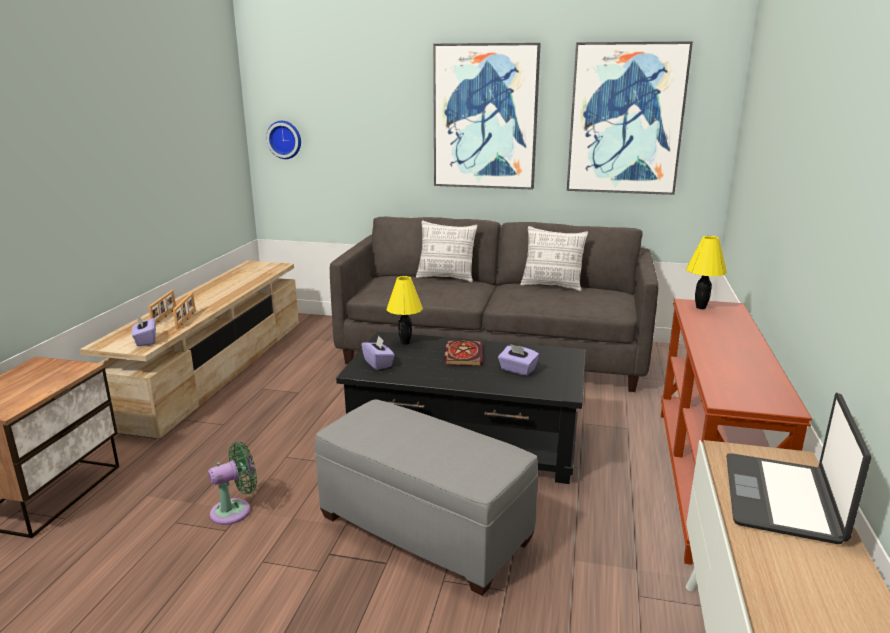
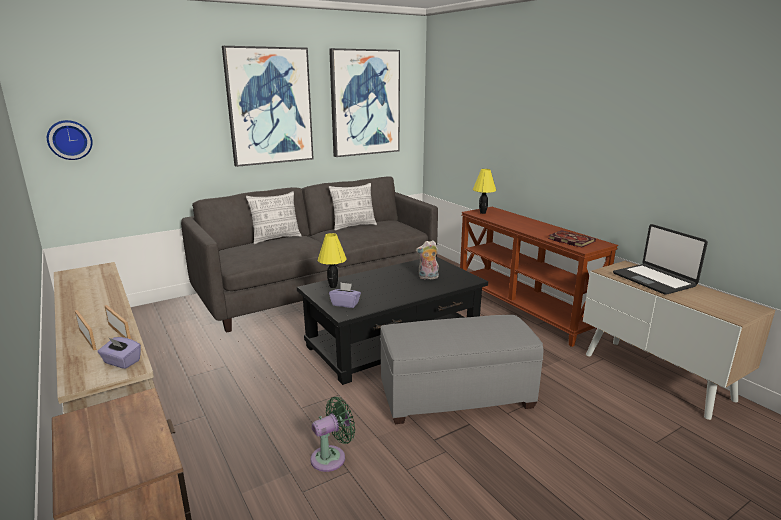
camera: 45 degrees left, 0 degrees up
green fan [208,442,257,525] -> green fan turned 45 degrees clockwise [311,397,355,472]
book [444,340,483,366] -> book moved to [548,230,596,248]
purple tissue box [498,344,539,376] -> plush toy [416,240,439,279]

